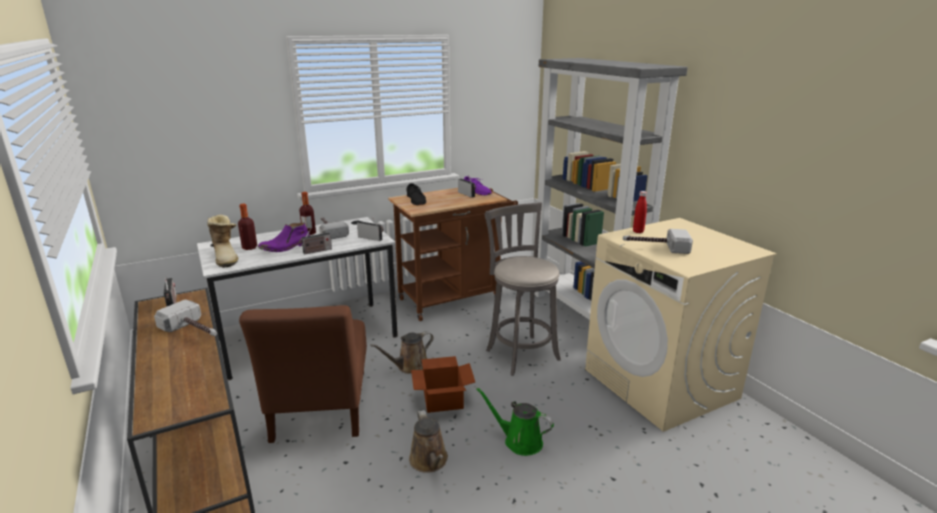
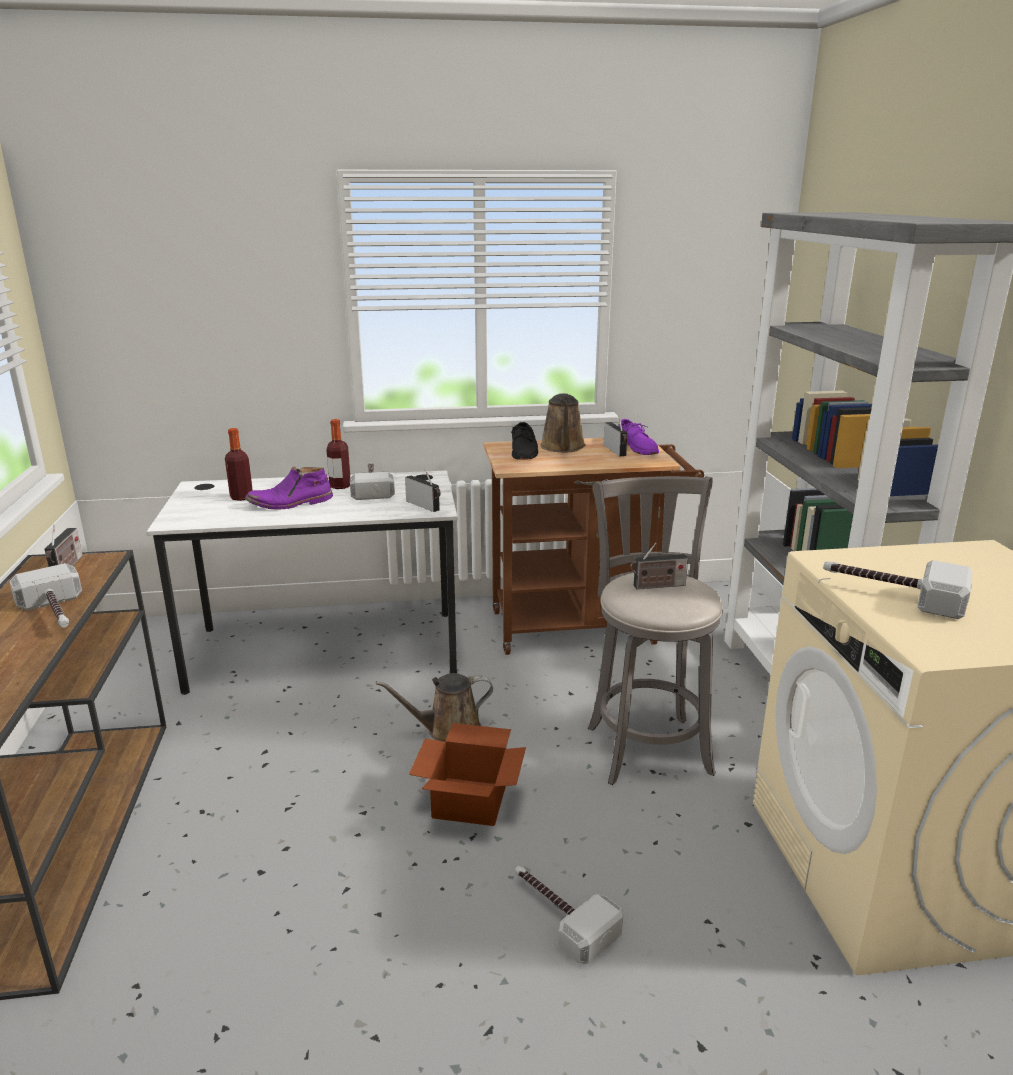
camera: 20 degrees right, 0 degrees up
boot [207,214,238,268] -> none
brown chair [239,305,367,443] -> none
radio [299,228,332,254] -> radio moved to [630,542,688,590]
brown watering can [409,410,448,473] -> brown watering can moved to [540,393,586,453]
green watering can [476,387,554,456] -> hammer [515,866,624,964]
red bottle [633,191,647,233] -> none

